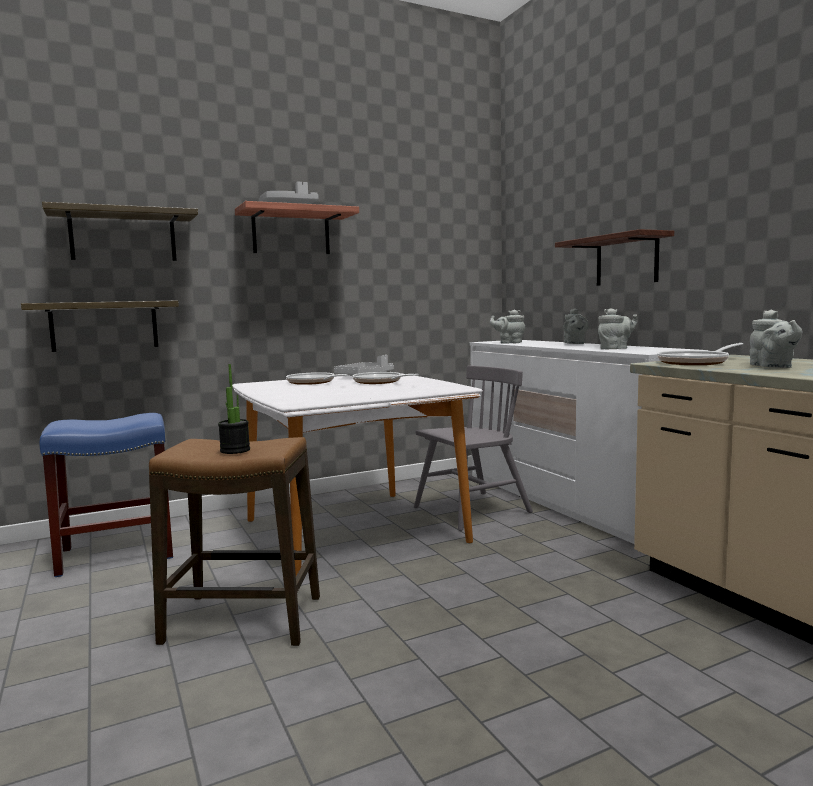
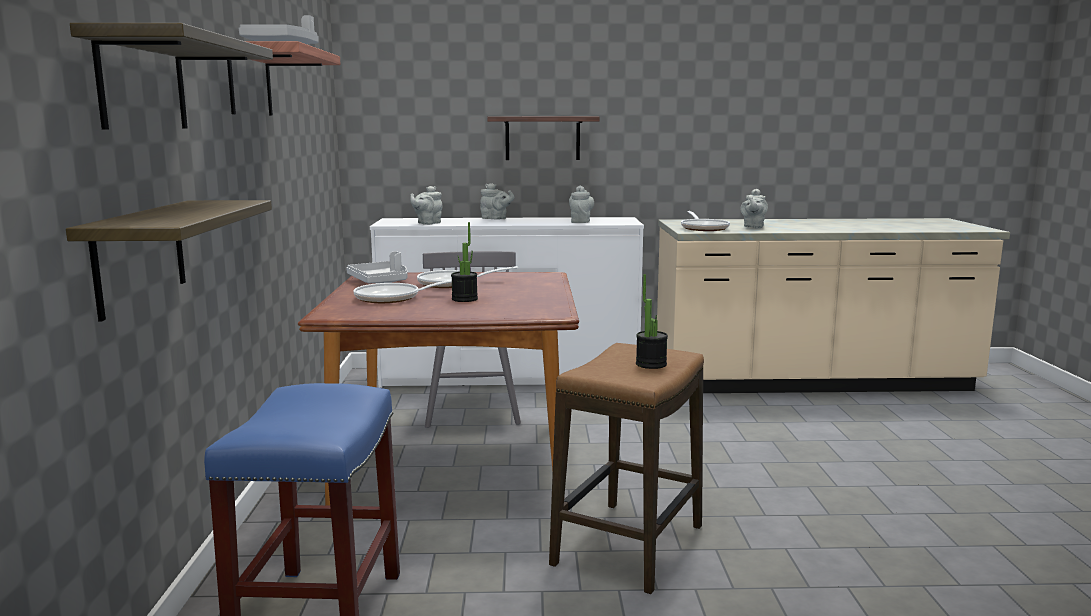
camera: 65 degrees left, 5 degrees up
white dining table [232,374,483,576] -> brown dining table [298,272,579,506]
grey teapot [749,310,802,368] -> grey teapot turned 90 degrees clockwise [740,189,768,228]
none -> potted plant [451,222,478,302]

